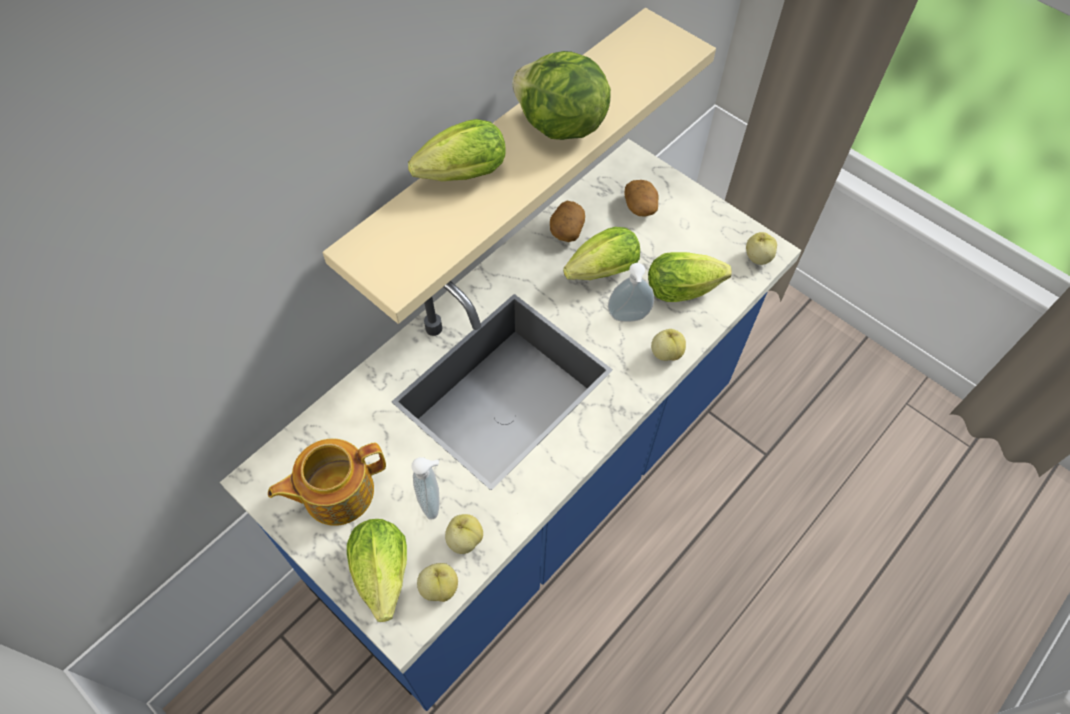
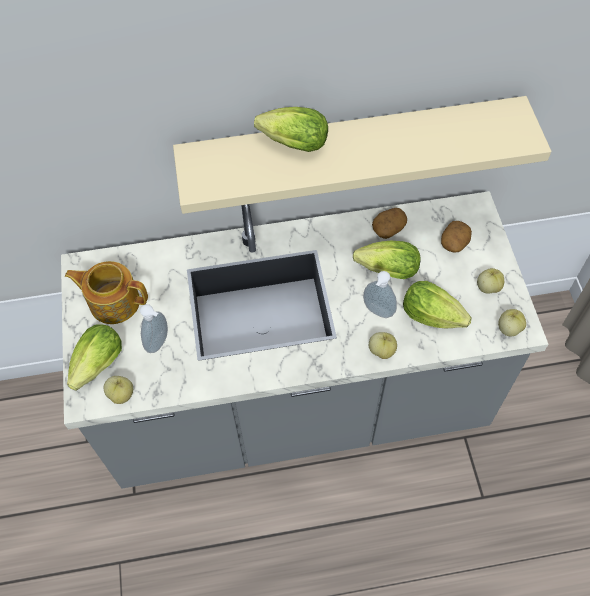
camera: 40 degrees right, 0 degrees up
blue counter [220,139,802,711] -> grey counter [61,191,548,489]
apple [445,514,483,554] -> apple moved to [477,268,504,294]
lettuce [512,51,611,140] -> none

